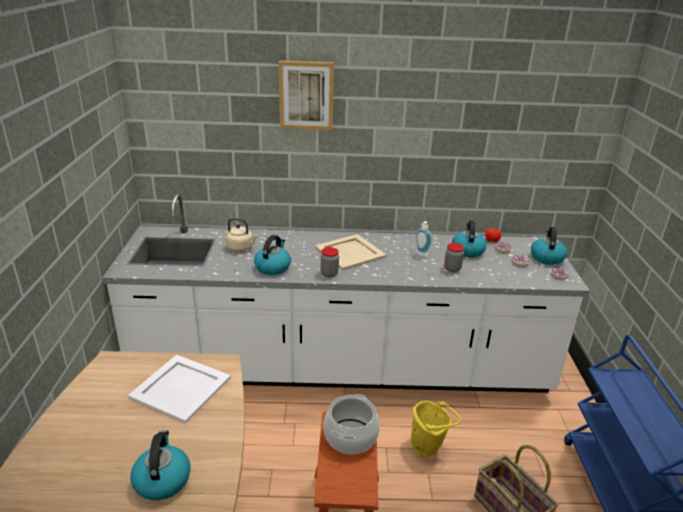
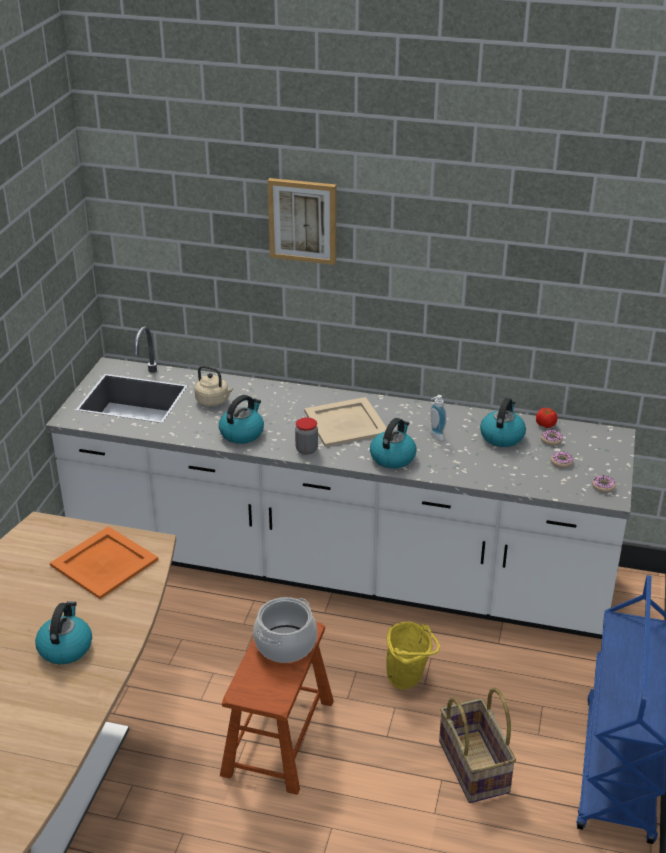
camera: 15 degrees right, 5 degrees up
white tray [128,355,231,423] -> orange tray [50,526,158,599]
jar [444,243,464,272] -> none
kettle [531,227,567,265] -> kettle moved to [370,418,417,469]

